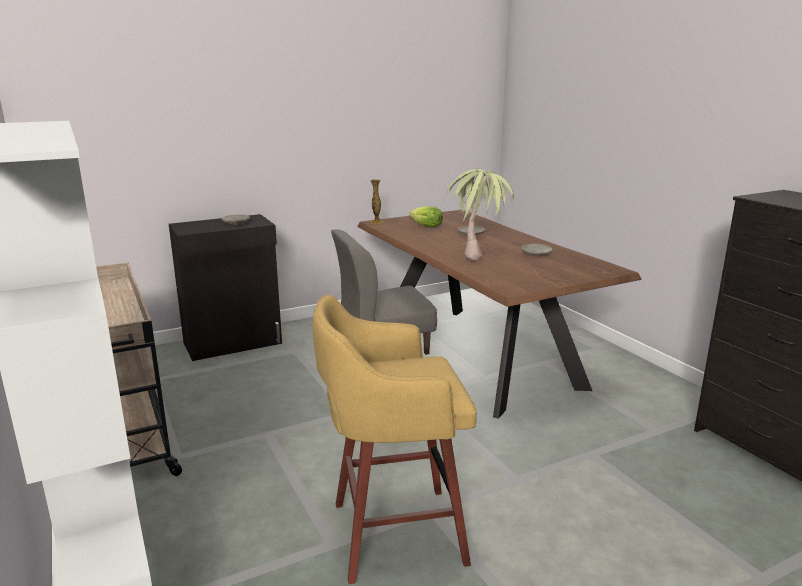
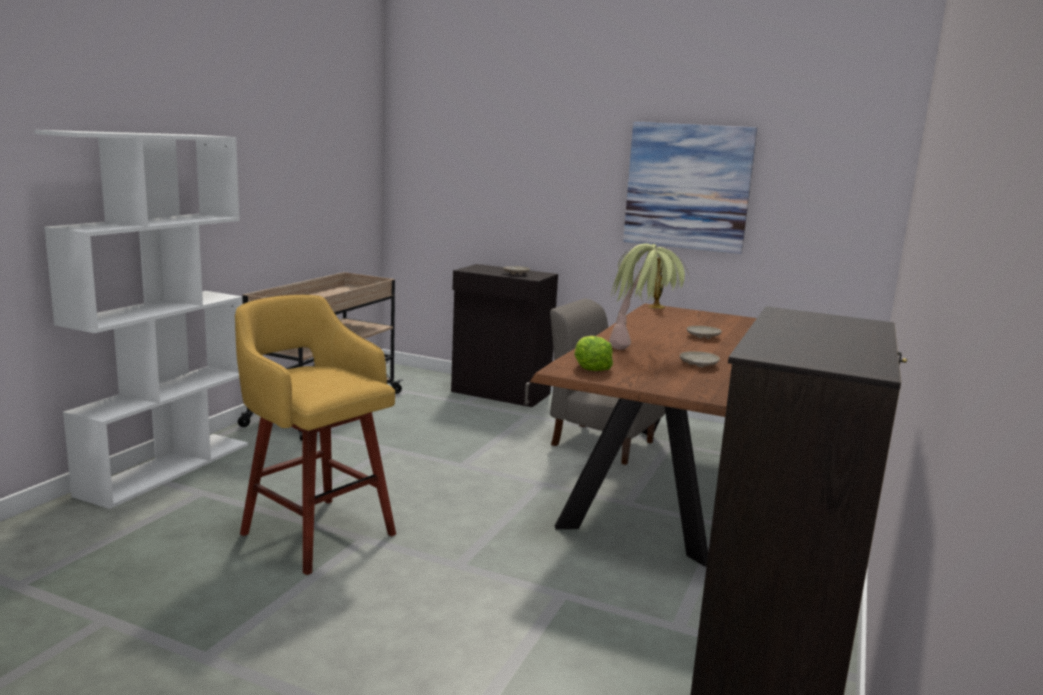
camera: 50 degrees right, 5 degrees down
lettuce [409,206,443,228] -> lettuce moved to [574,336,613,371]
none -> picture [623,122,757,254]

